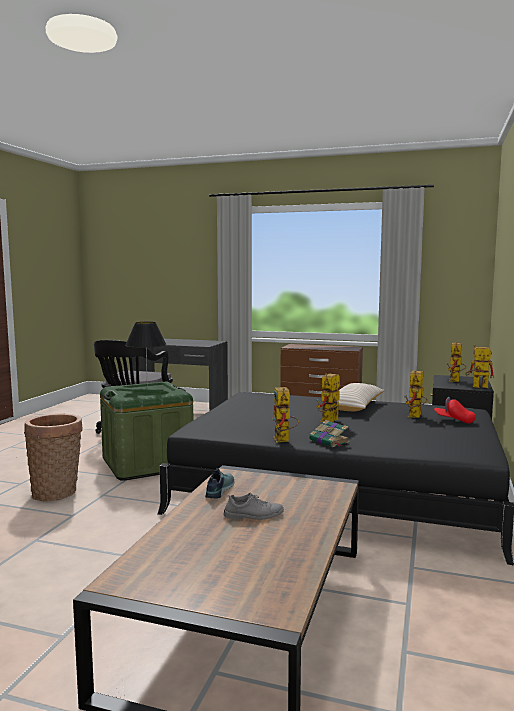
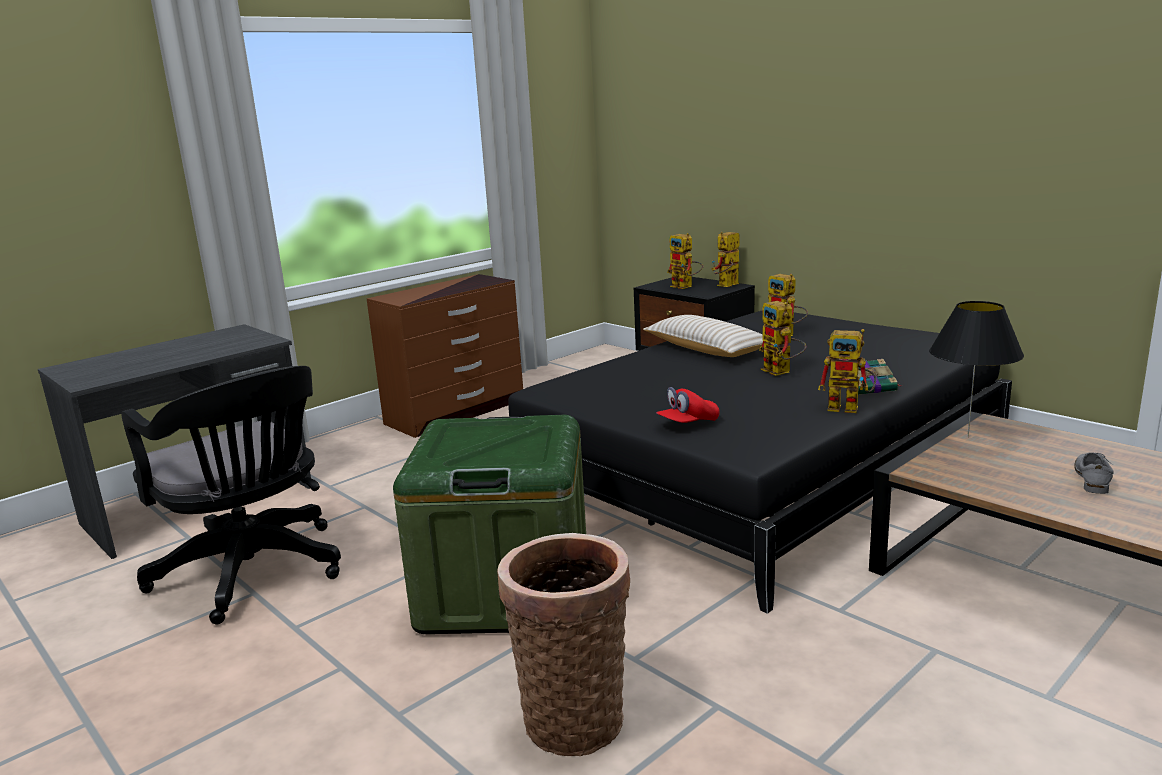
camera: 60 degrees left, 10 degrees up
black table lamp [125,322,167,387] -> black table lamp moved to [929,301,1024,437]
shoe [205,468,235,498] -> none
red cap [434,397,476,424] -> red cap moved to [656,387,720,423]

